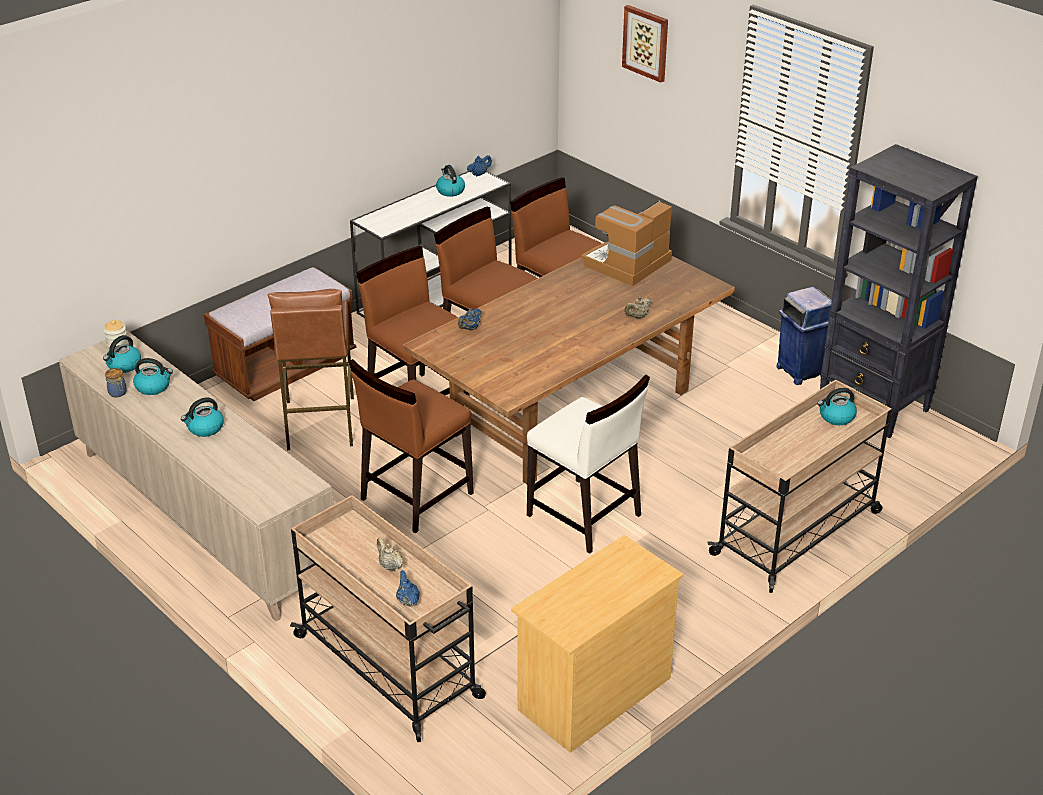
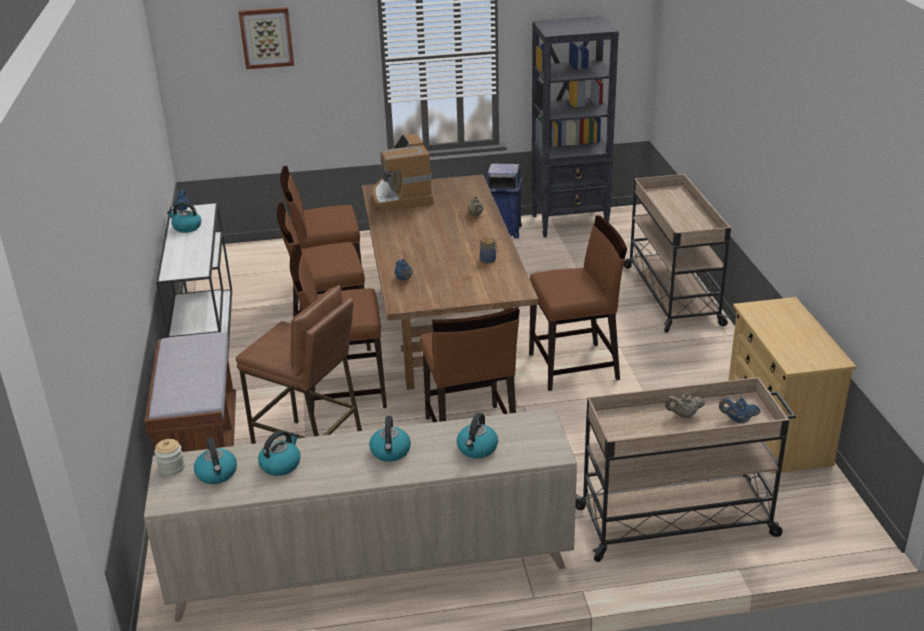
camera: 55 degrees left, 5 degrees down
jar [105,368,127,397] -> jar moved to [480,238,498,263]
white chair [527,374,650,553] -> brown chair [529,216,627,391]
kettle [817,388,857,425] -> kettle moved to [457,413,498,458]

